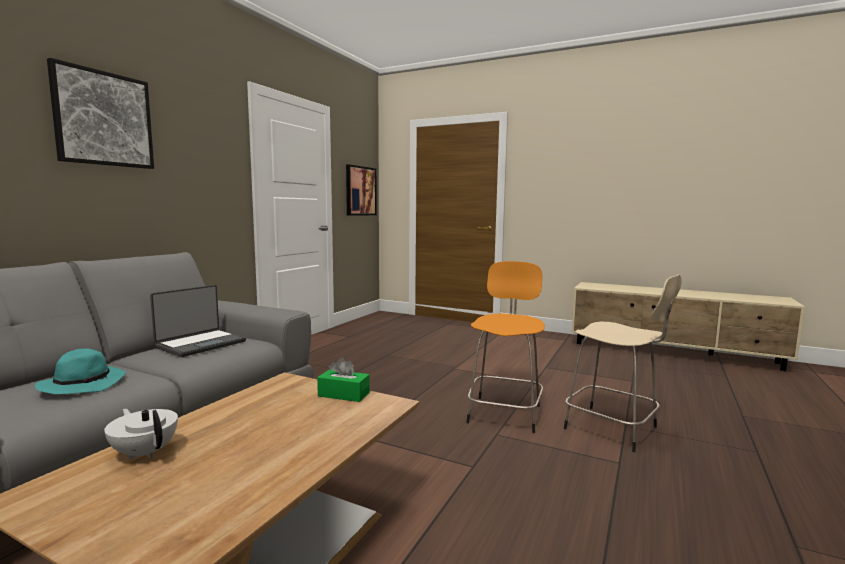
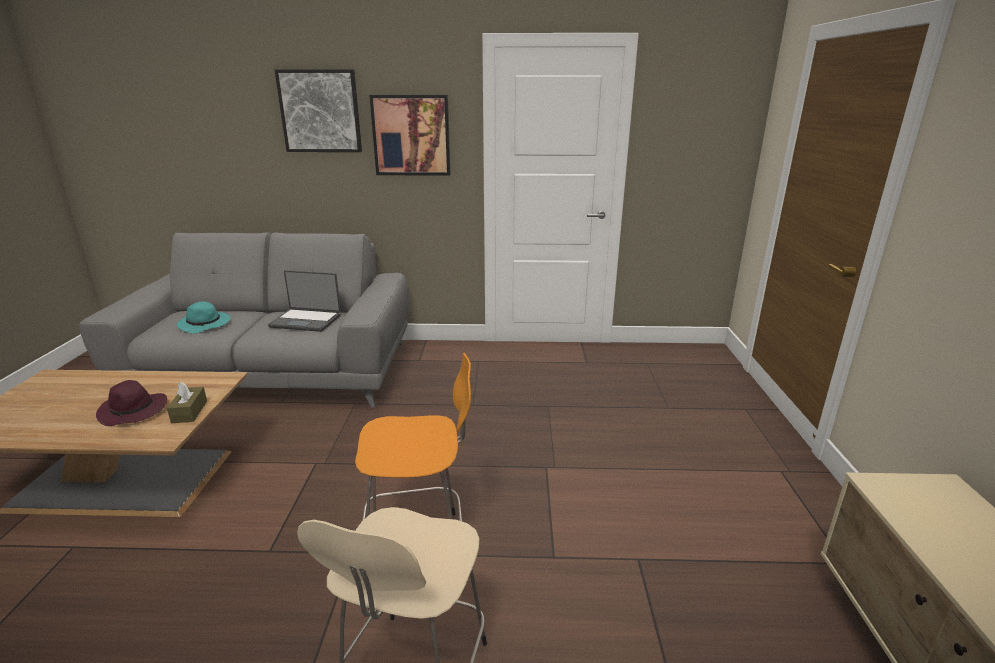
camera: 65 degrees right, 15 degrees up
white teapot [104,409,178,460] -> none
green tissue box [317,357,370,402] -> brown tissue box [167,382,207,423]
picture [346,164,377,216] -> picture moved to [369,95,451,176]
none -> purple hat [96,380,167,426]

